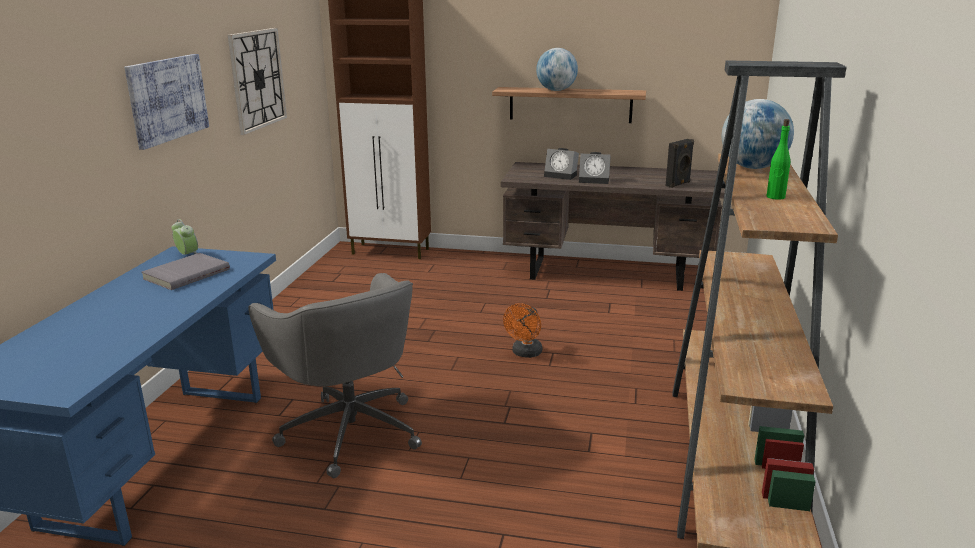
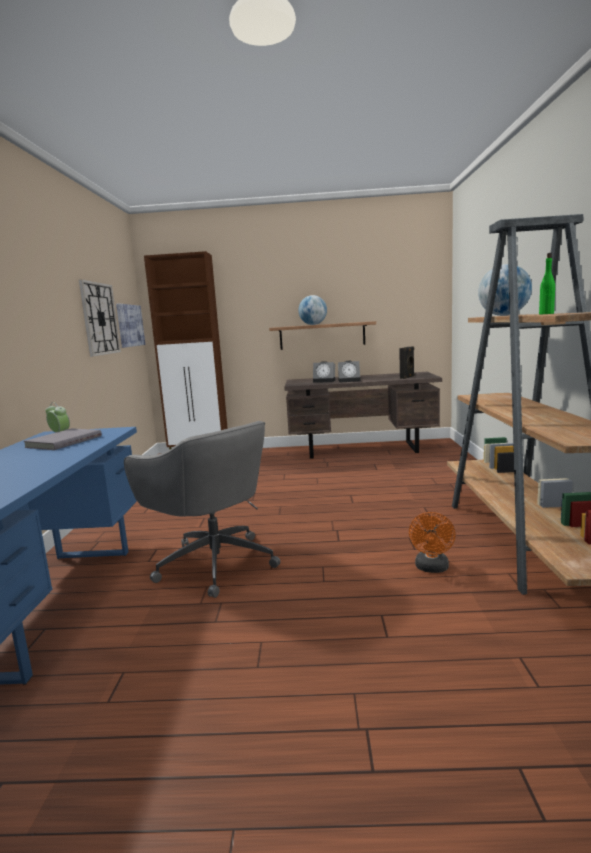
camera: 10 degrees left, 10 degrees down
picture [124,54,209,150] -> picture moved to [116,304,145,348]
orange fan [503,303,542,358] -> orange fan moved to [409,512,455,573]

